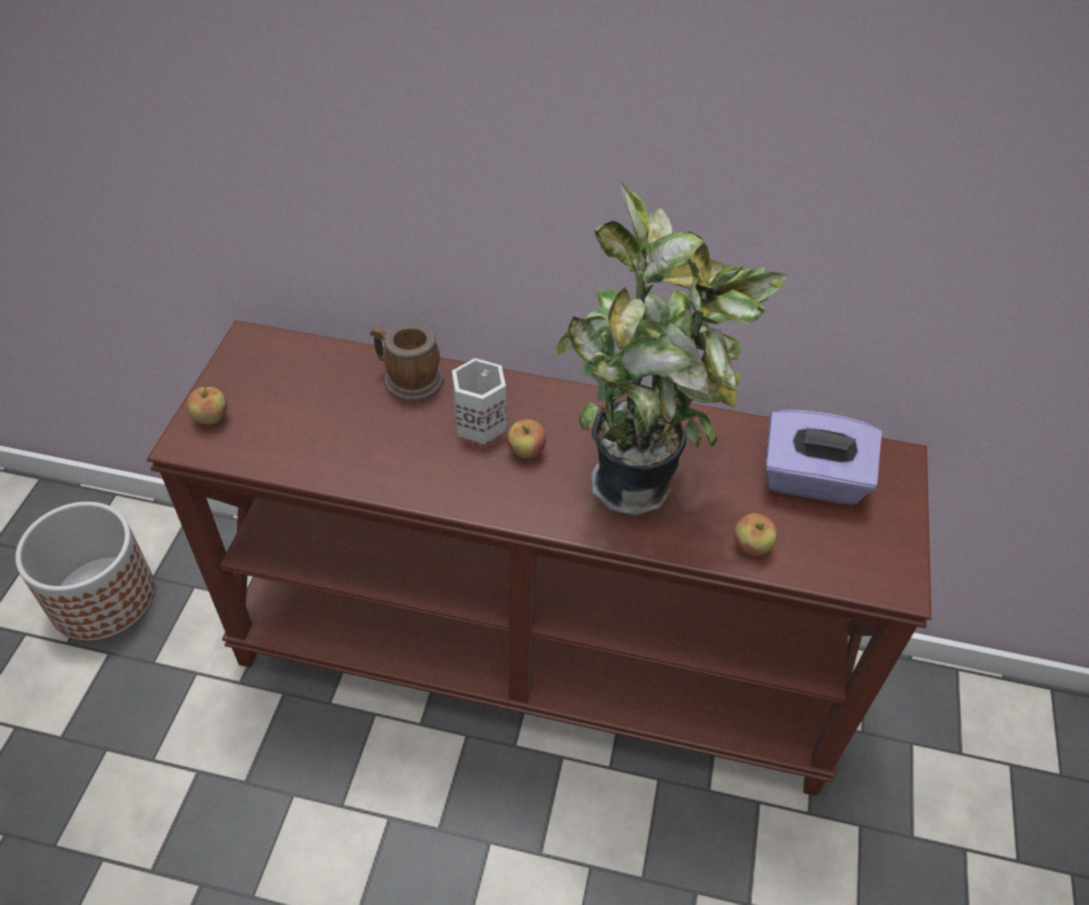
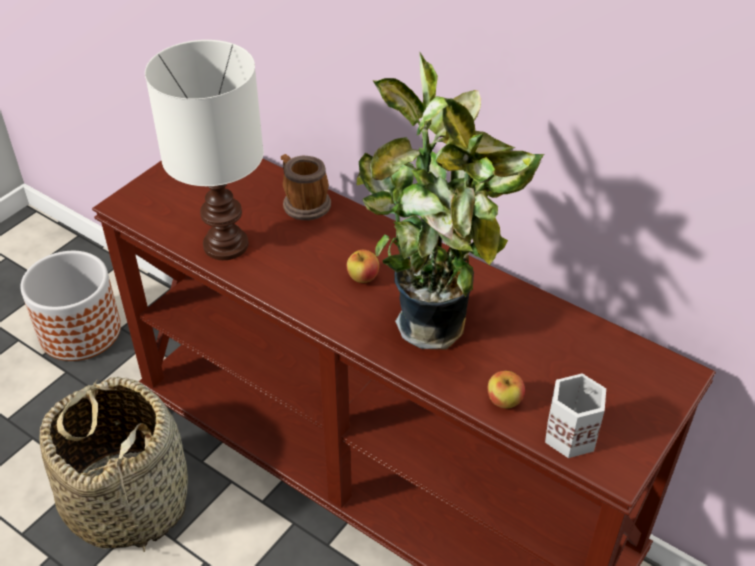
camera: 25 degrees right, 5 degrees down
apple [187,384,227,425] -> none
white mug [452,358,506,444] -> white mug moved to [545,373,606,458]
purple tissue box [765,410,882,505] -> none
none -> basket [39,377,188,552]
none -> white table lamp [145,40,264,260]

